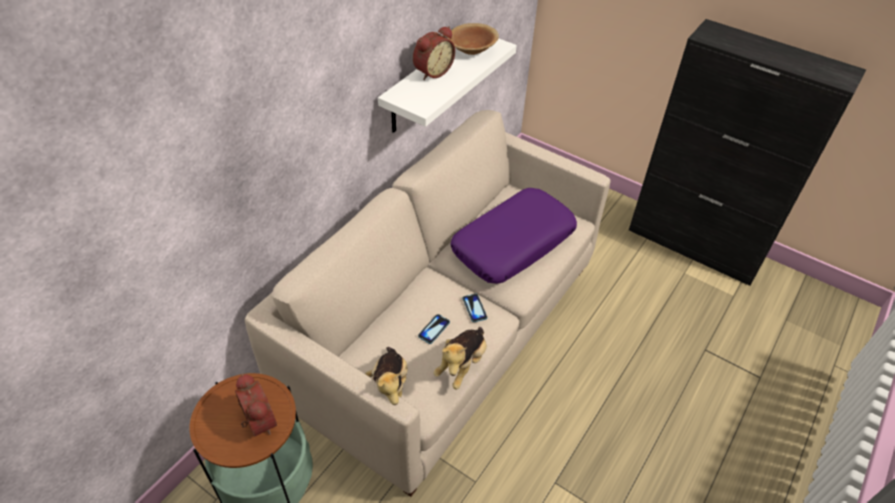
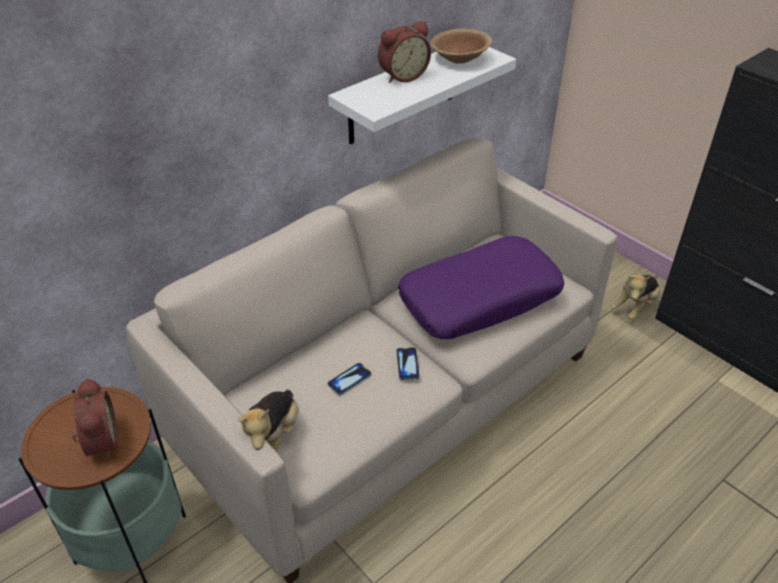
camera: 15 degrees right, 5 degrees down
plush toy [433,327,487,389] -> plush toy moved to [612,275,660,320]

